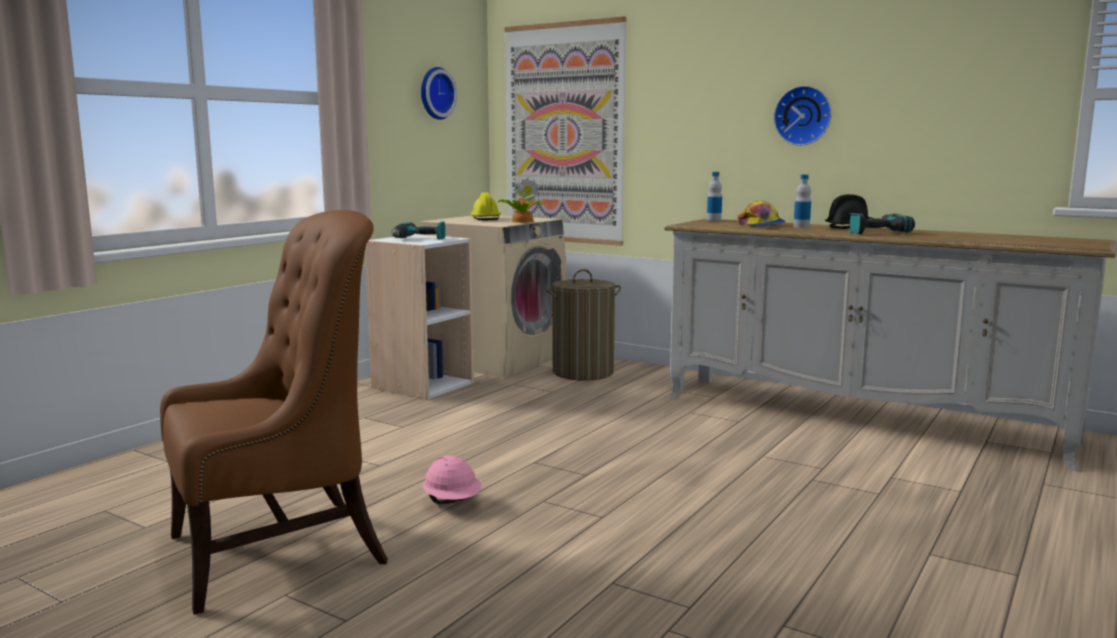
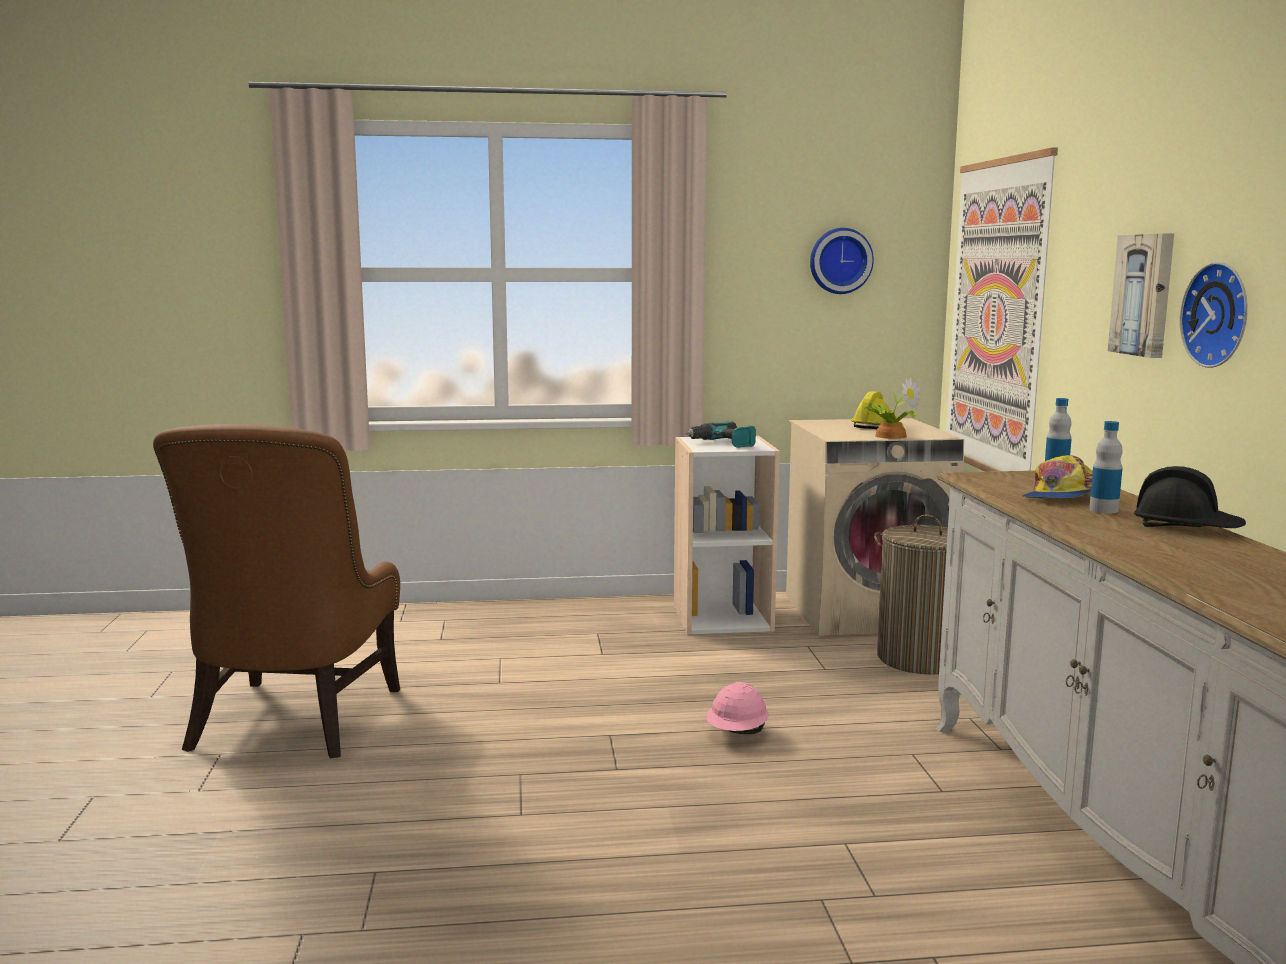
camera: 50 degrees right, 0 degrees up
brown chair [160,210,388,615] -> brown chair turned 75 degrees clockwise [153,424,400,758]
pink hard hat [423,455,482,504] -> pink hard hat moved to [706,682,769,734]
power drill [848,213,915,234] -> none
none -> picture [1108,233,1174,358]

